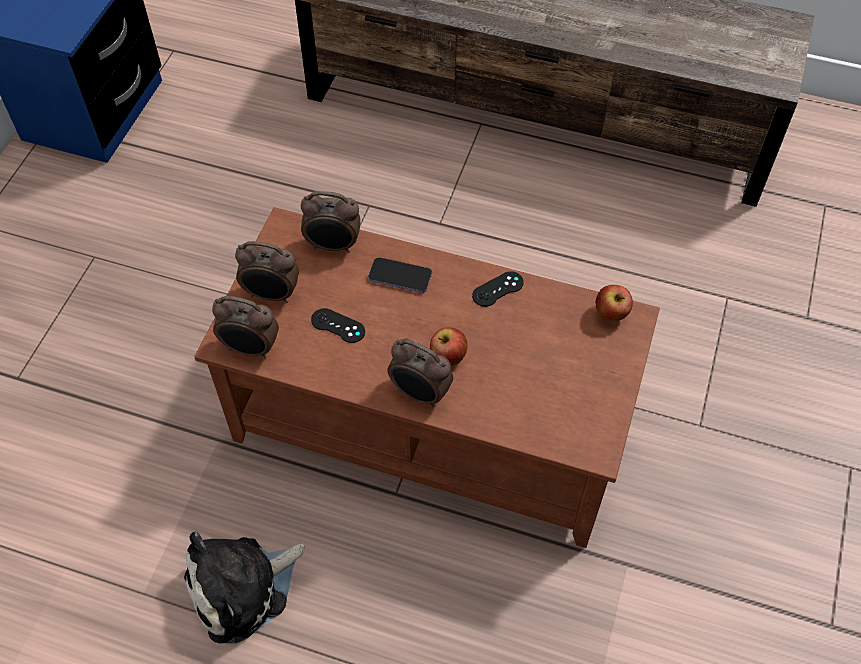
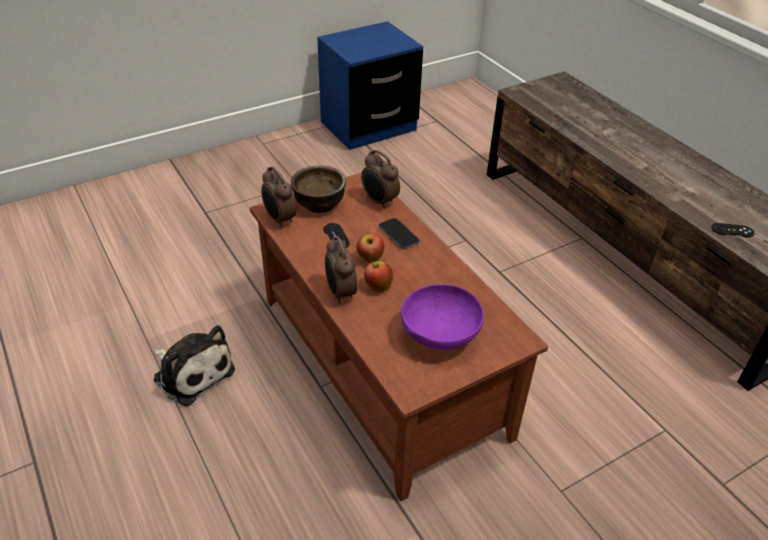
camera: 40 degrees right, 15 degrees down
plush toy [184,532,305,644] -> plush toy turned 150 degrees counterclockwise [154,325,235,406]
alarm clock [235,241,299,303] -> brown bowl [291,165,346,213]
black game controller [472,271,524,307] -> black game controller moved to [711,223,754,237]
apple [596,285,633,321] -> apple moved to [356,233,384,262]
none -> purple bowl [401,284,484,350]

